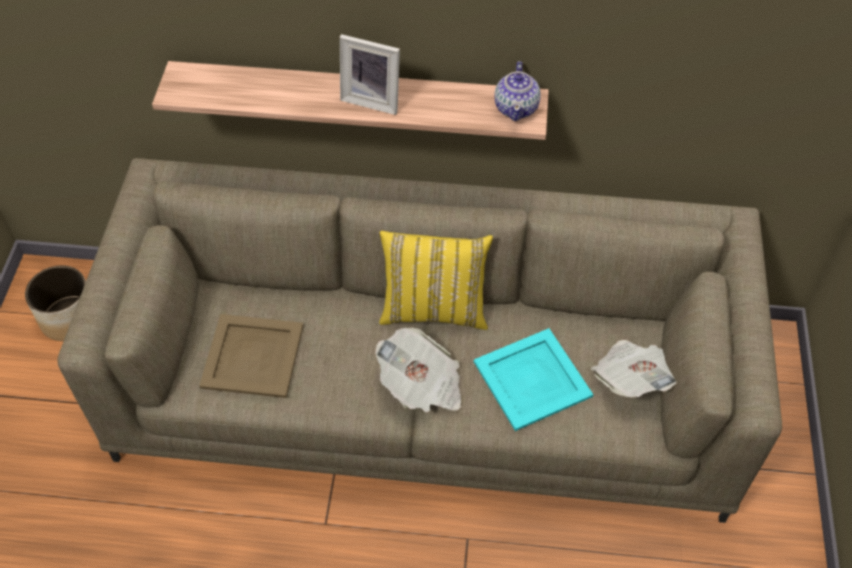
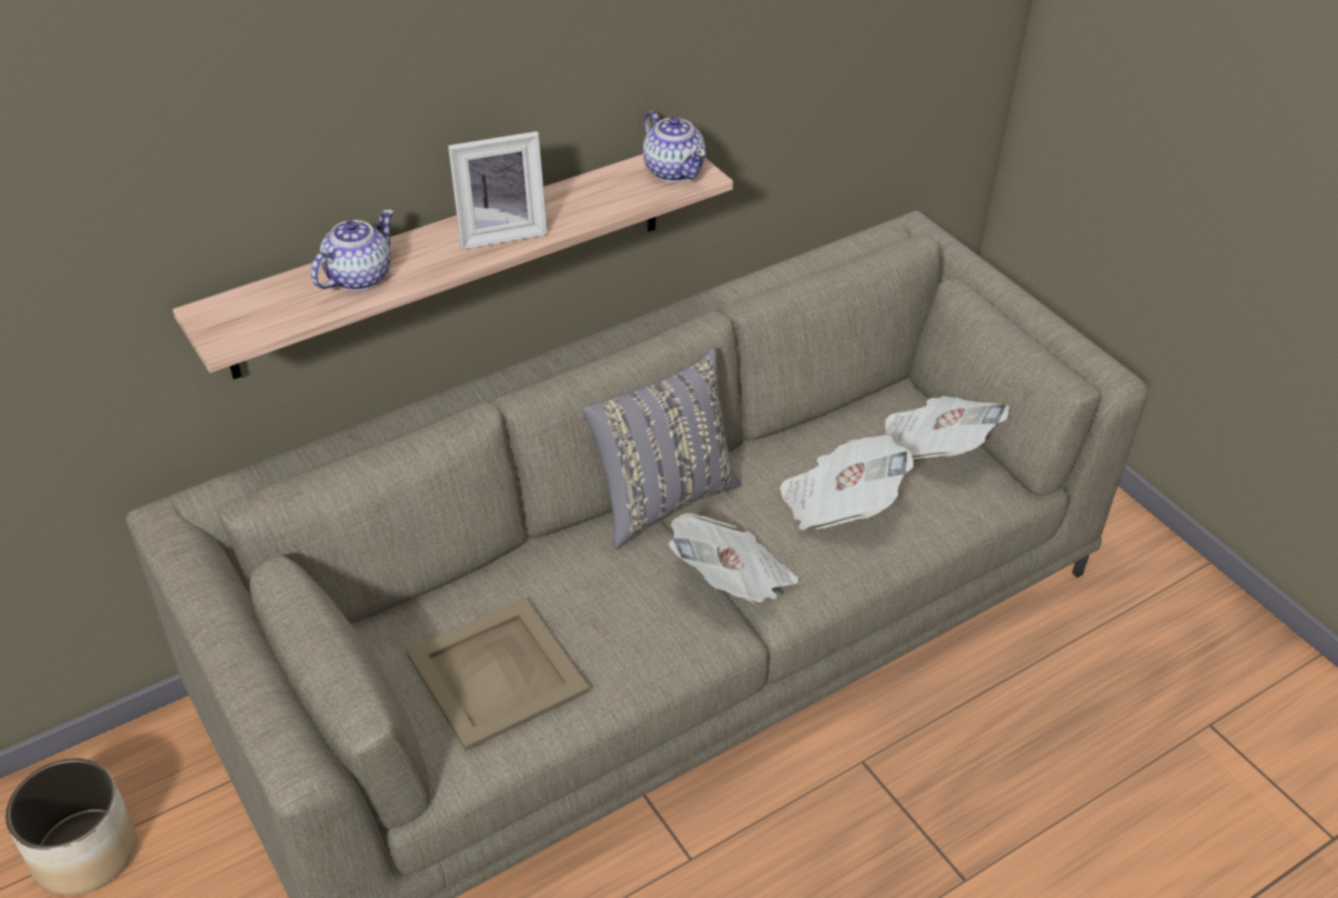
camera: 40 degrees left, 10 degrees down
yellow pillow [379,231,493,330] -> grey pillow [582,348,741,549]
turquoise tray [474,328,594,431] -> newspaper [780,435,913,531]
none -> teapot [311,209,394,291]

